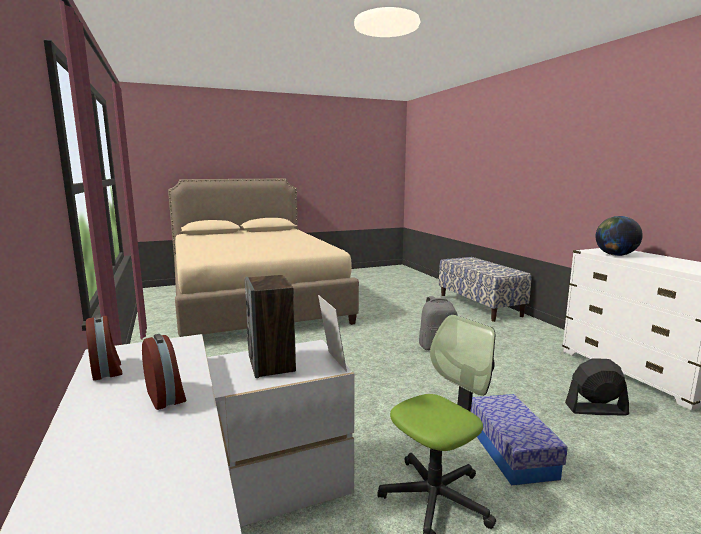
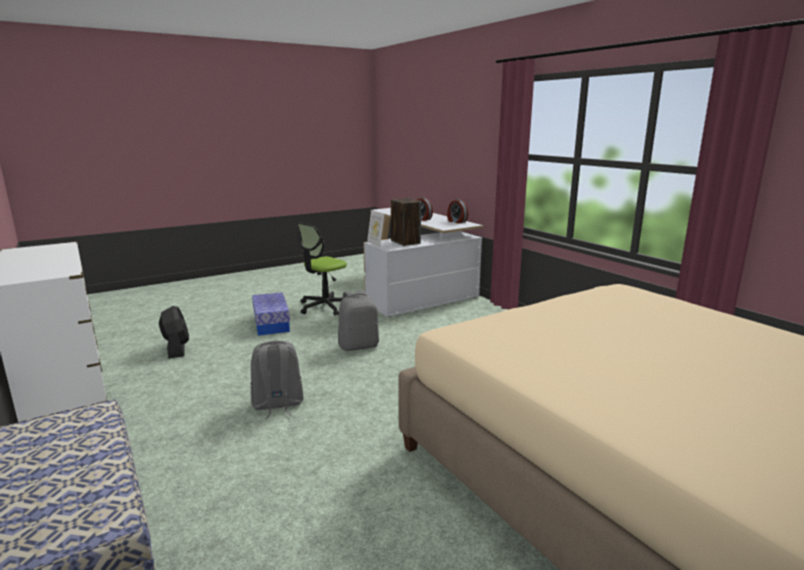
camera: 170 degrees right, 5 degrees up
black fan [565,358,629,415] -> black fan turned 105 degrees counterclockwise [159,306,189,358]
globe [595,216,643,256] -> none
none -> grey backpack [338,290,379,351]

